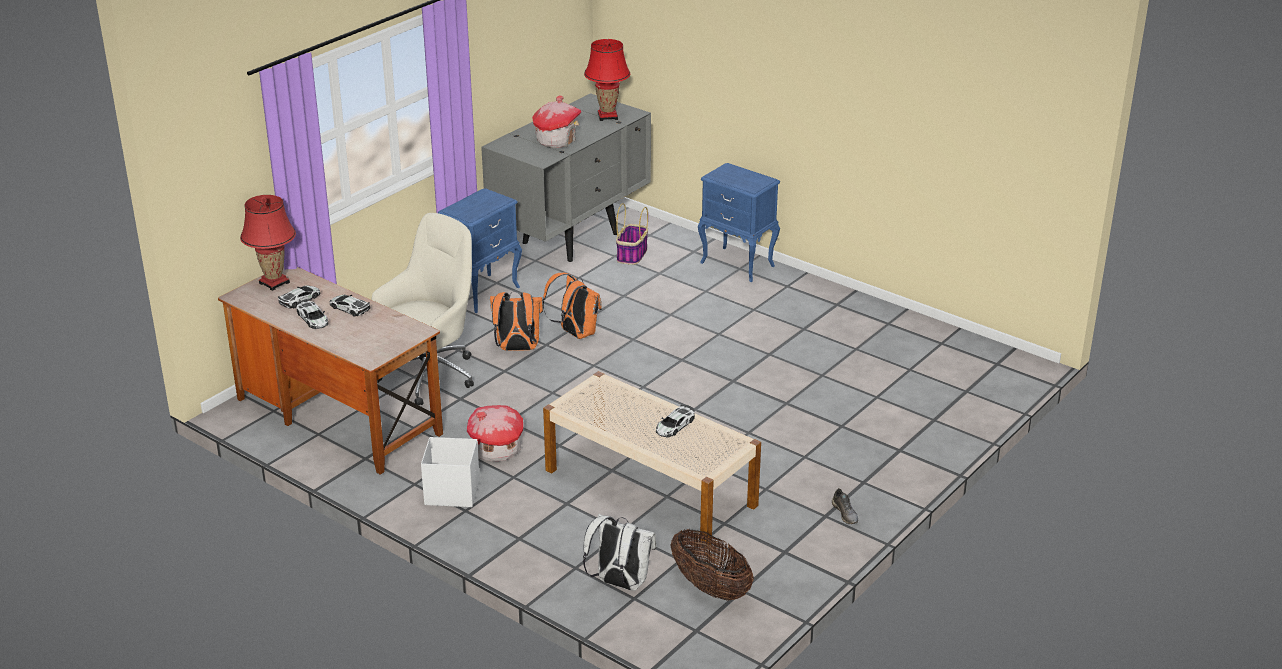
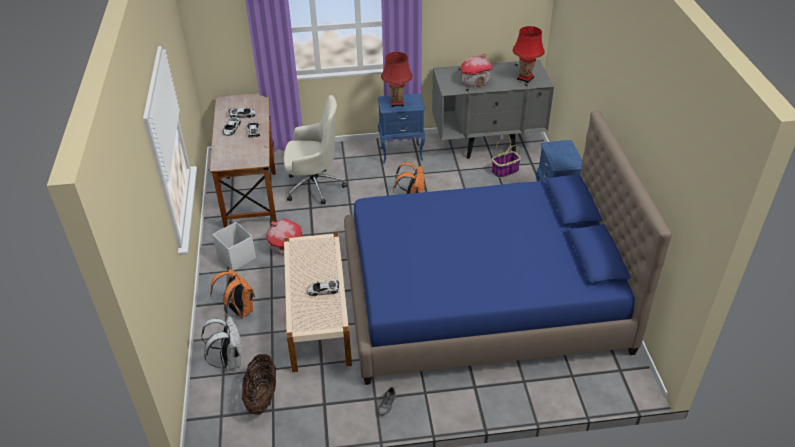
camera: 45 degrees right, 10 degrees up
red table lamp [240,195,296,291] -> red table lamp moved to [381,52,413,107]
orange backpack [490,291,543,351] -> orange backpack moved to [210,269,255,318]
none -> blue bed [344,110,672,385]

